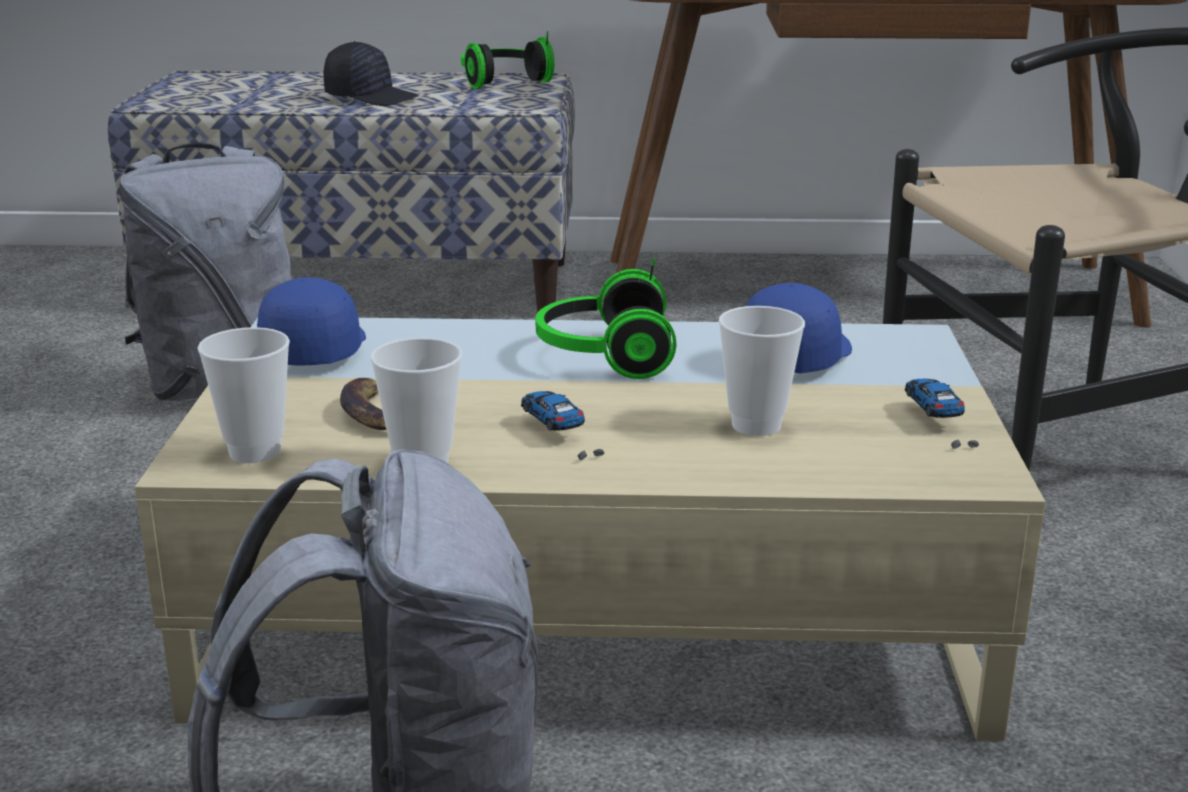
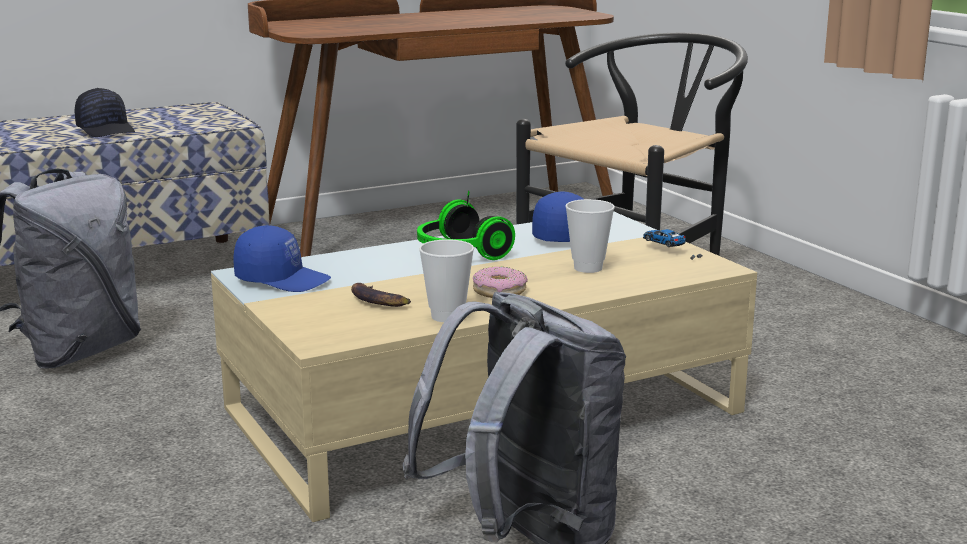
camera: 30 degrees left, 5 degrees down
cup [197,327,290,463] -> none
blue cap [257,277,366,366] -> blue cap turned 135 degrees clockwise [233,225,331,292]
black cap [323,41,419,106] -> black cap turned 60 degrees clockwise [75,88,135,137]
headphones [461,31,554,89] -> none
toy car [521,391,604,460] -> donut [473,267,528,298]

